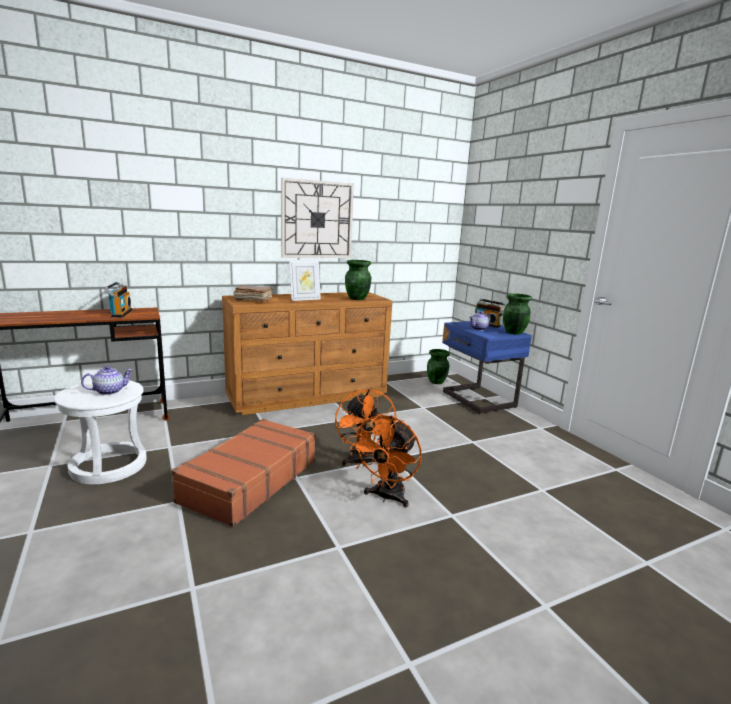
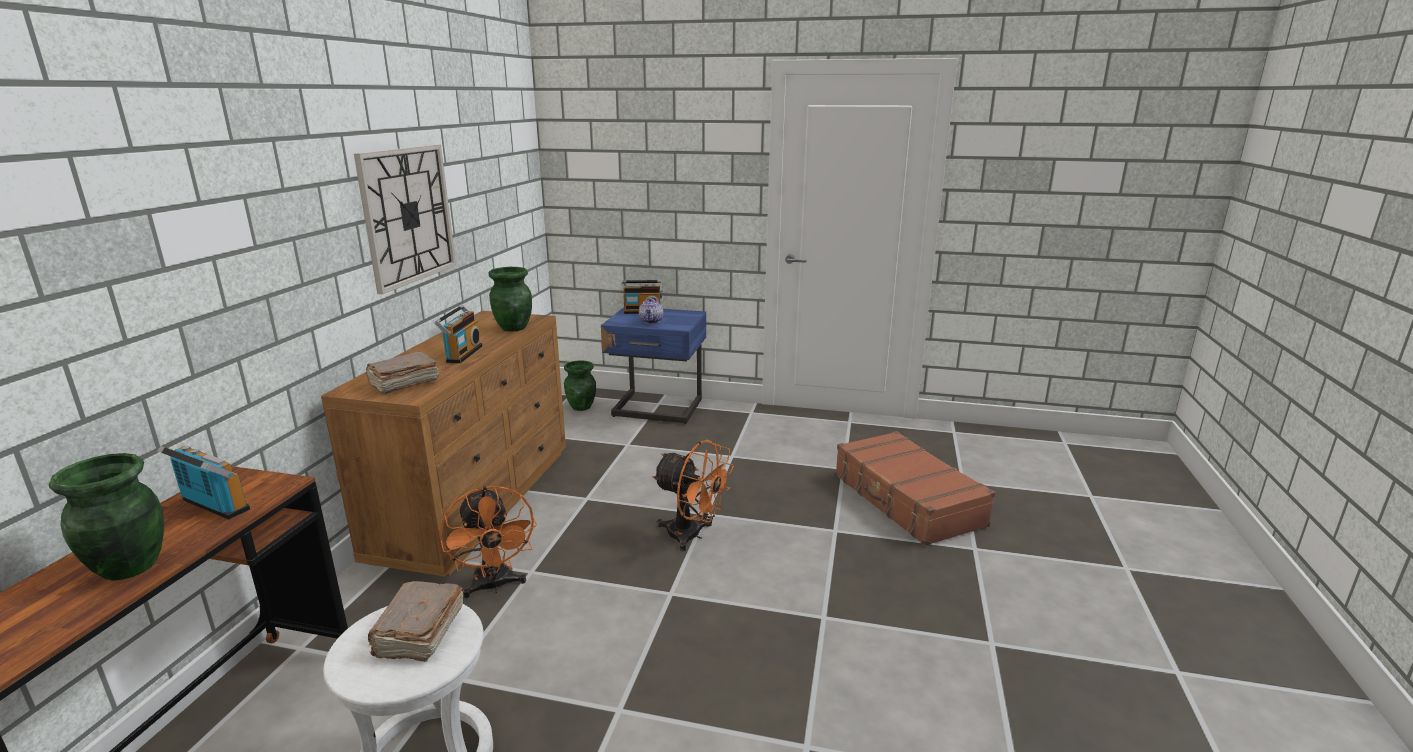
camera: 50 degrees left, 5 degrees up
teapot [81,366,133,395] -> brown book [368,581,463,662]
brown suitcase [171,419,316,527] -> brown suitcase moved to [835,431,996,546]
picture frame [289,260,321,301] -> radio [434,305,482,363]
orange fan [350,415,422,507] -> orange fan moved to [440,486,537,598]
green vase [503,293,532,335] -> green vase moved to [49,453,164,581]

